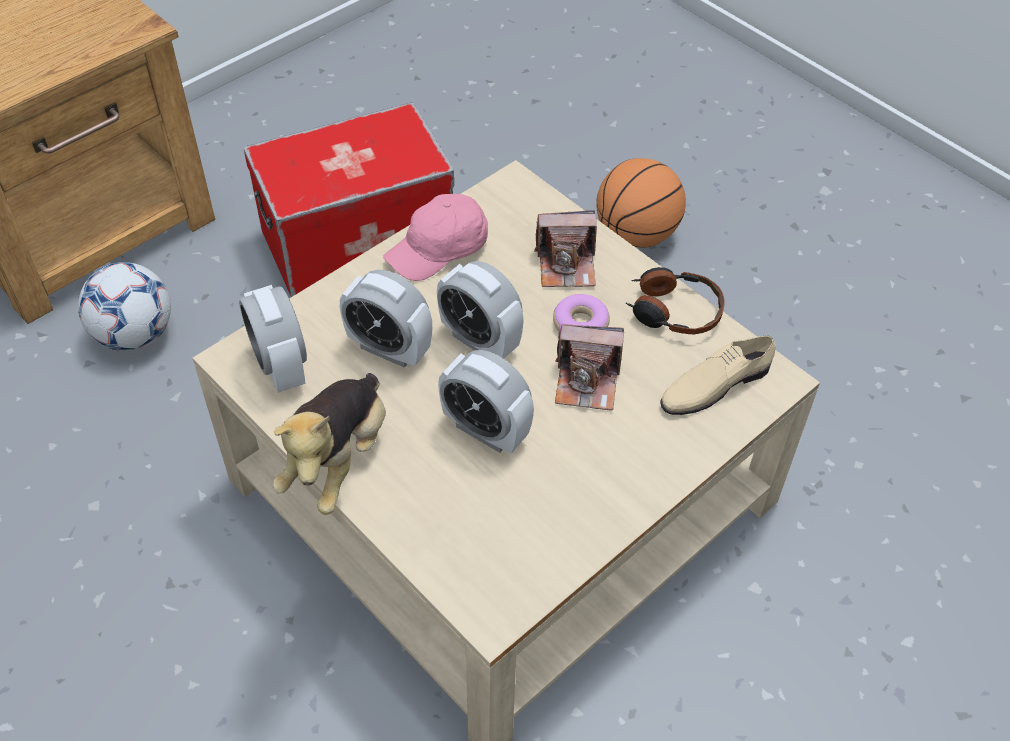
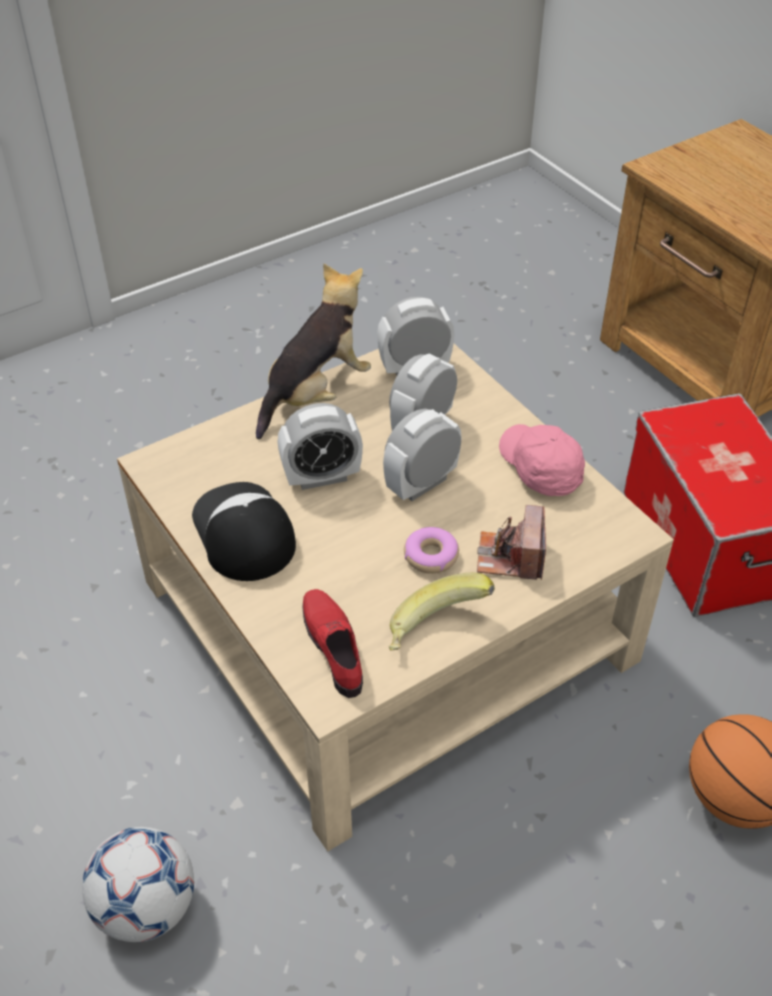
camera: 100 degrees right, 5 degrees down
football [78,262,171,351] -> football moved to [82,827,194,942]
plush toy [273,373,386,515] -> plush toy turned 105 degrees clockwise [256,264,371,439]
alarm clock [438,350,534,453] -> alarm clock turned 150 degrees counterclockwise [278,403,363,490]
camera [555,325,624,411] -> none
headphones [626,267,725,334] -> banana [389,573,494,650]
beige shoe [660,336,776,415] -> red shoe [303,589,363,698]
none -> cap [192,482,296,581]

